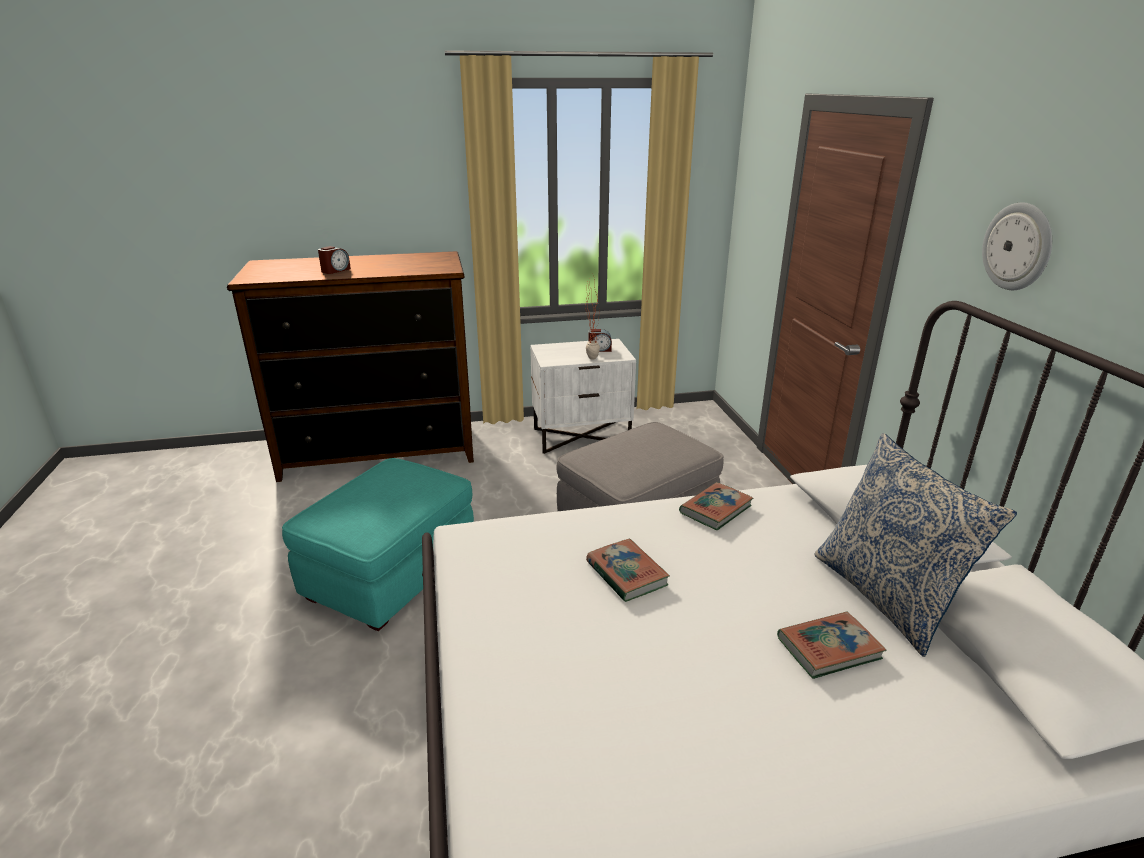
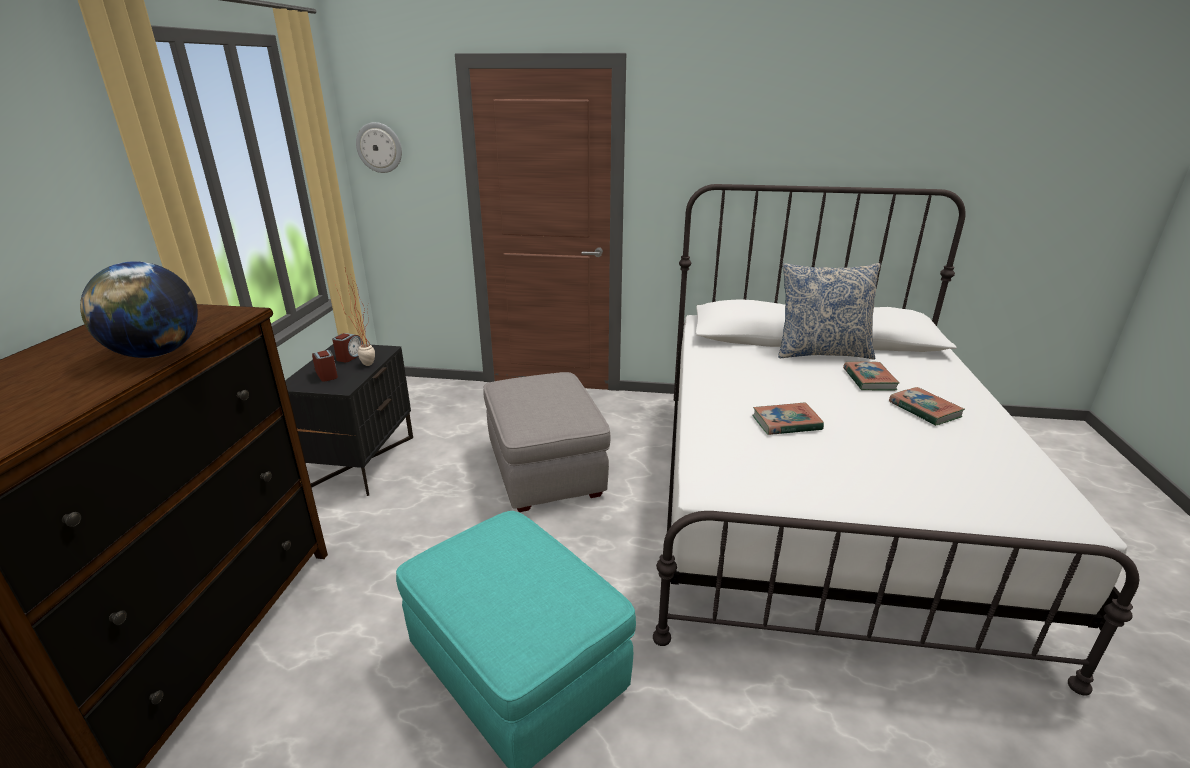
camera: 70 degrees left, 0 degrees up
alarm clock [318,246,351,274] -> alarm clock moved to [312,350,338,382]
white nightstand [530,339,636,454] -> black nightstand [285,344,413,496]
book [679,482,754,530] -> book moved to [889,387,965,426]
wall clock [982,202,1052,290] -> wall clock moved to [356,122,402,173]
none -> globe [80,261,198,358]

